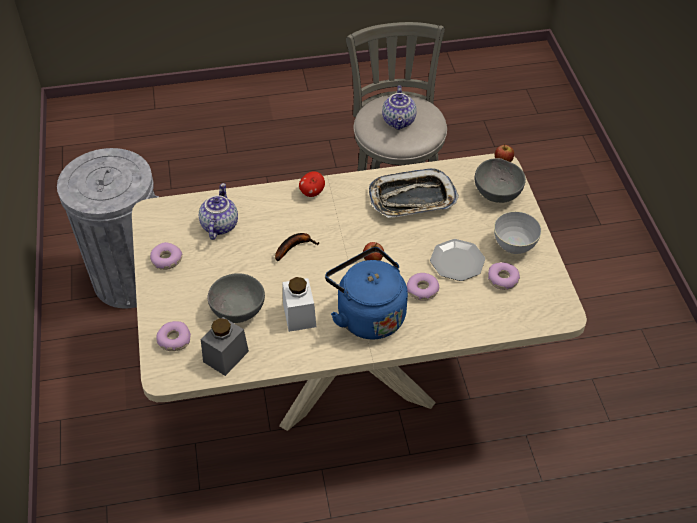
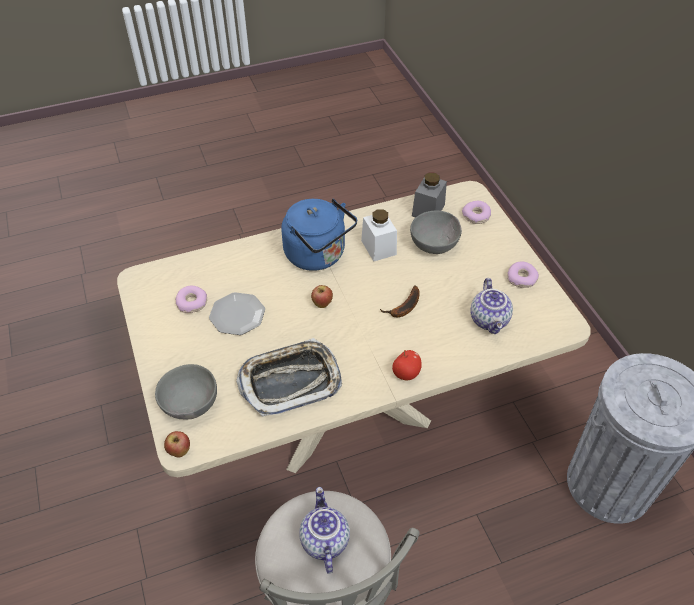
camera: 170 degrees right, 0 degrees up
donut [407,273,439,301] -> none
grey bowl [494,211,542,254] -> none

